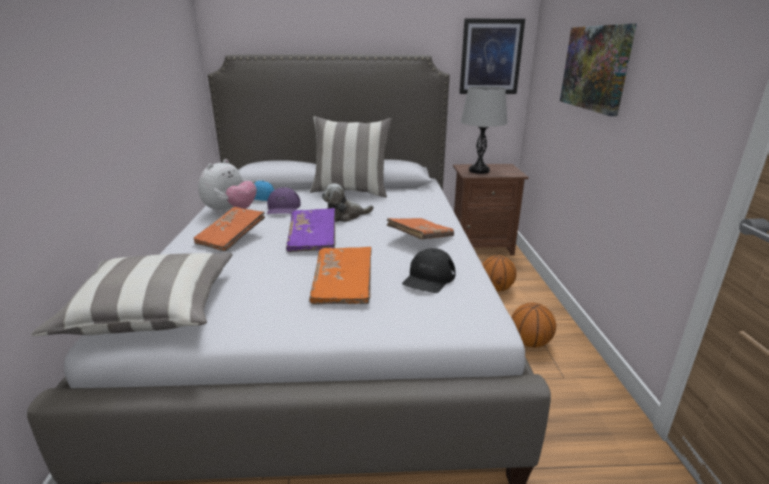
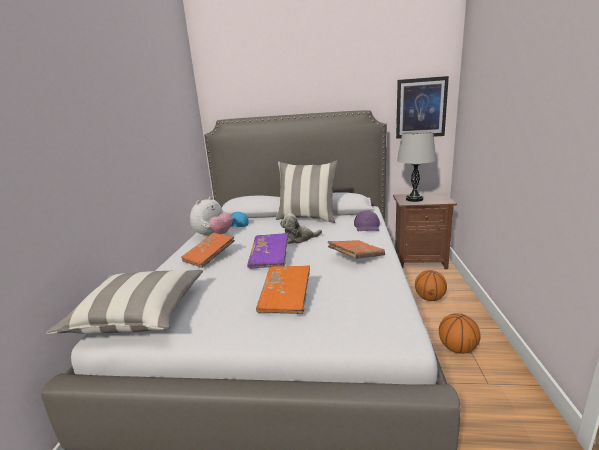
camera: 10 degrees right, 5 degrees down
purple cap [267,188,301,214] -> purple cap moved to [354,211,380,231]
black cap [402,248,456,293] -> none
picture [560,24,637,116] -> none

